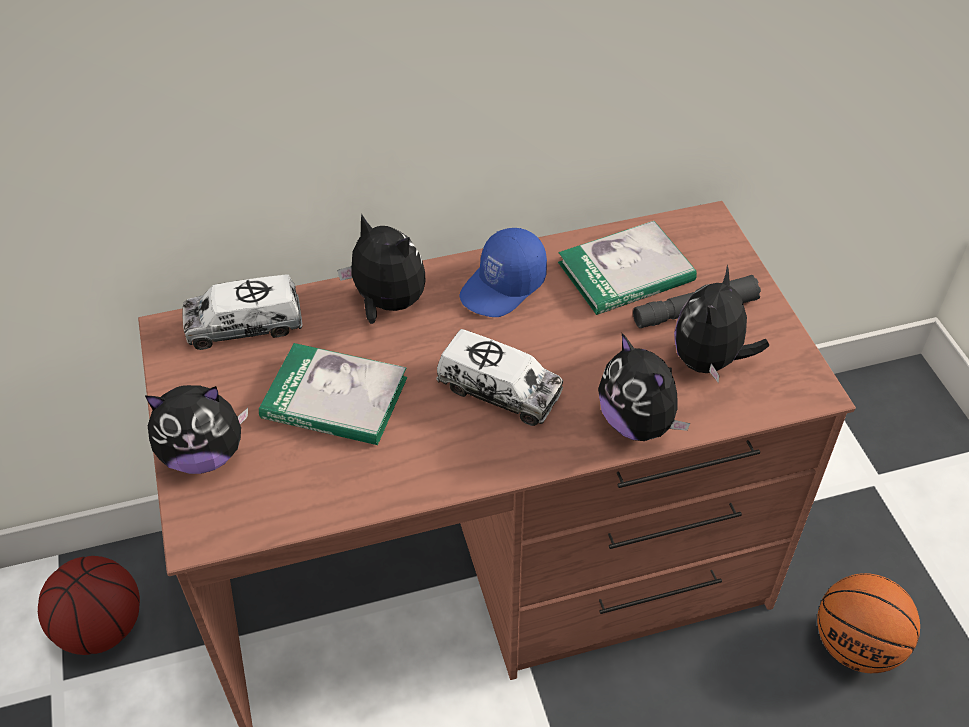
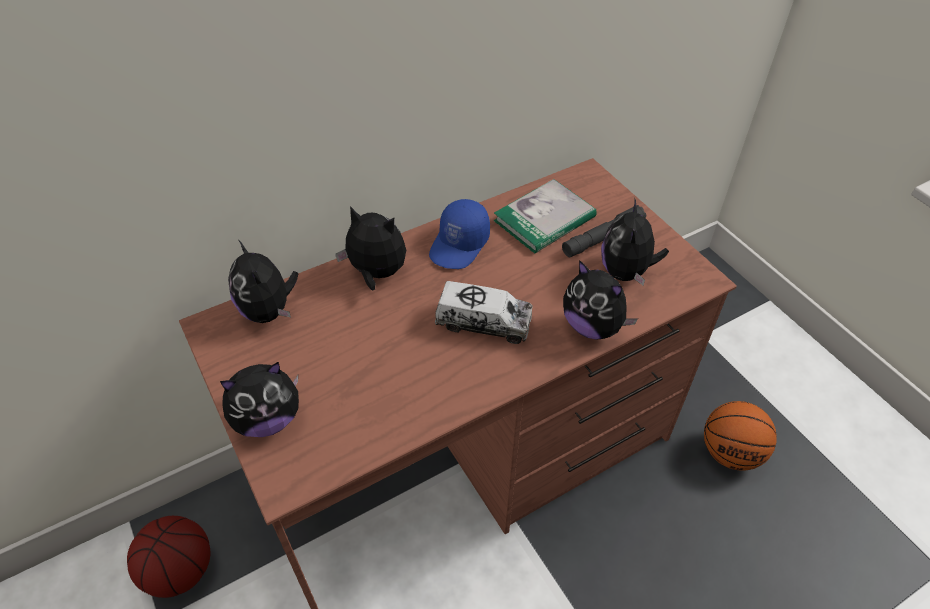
camera: 15 degrees left, 0 degrees up
toy truck [183,275,302,350] -> plush toy [228,240,298,323]
book [259,343,407,445] -> none

